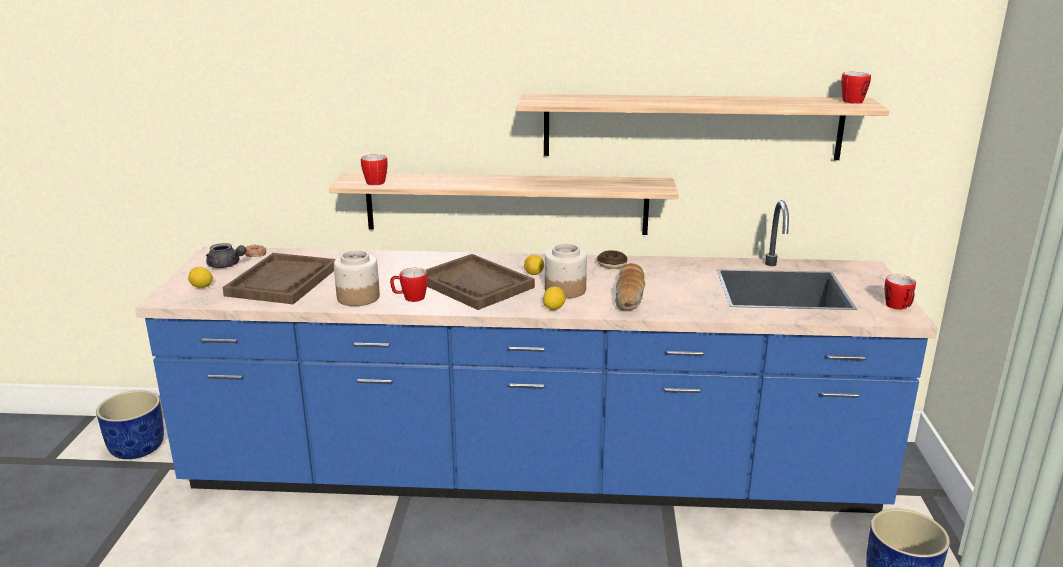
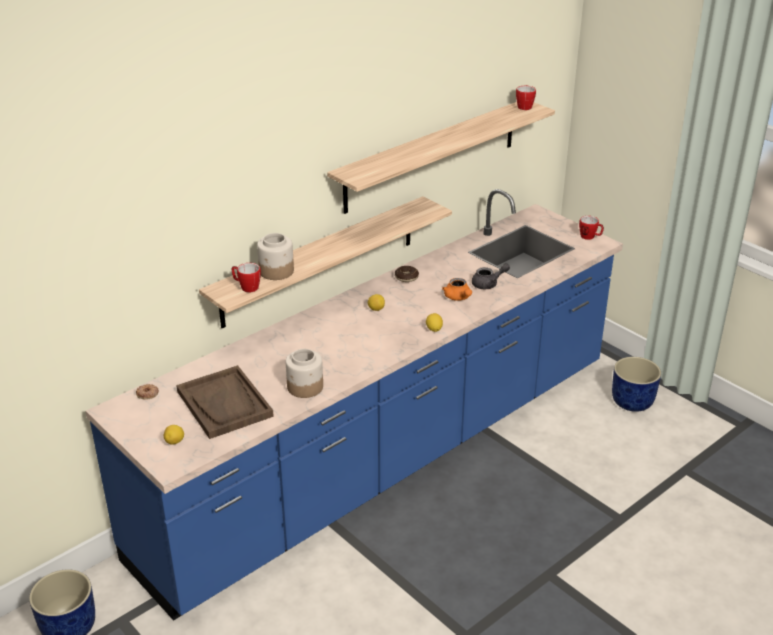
camera: 45 degrees left, 10 degrees up
grey teapot [206,243,247,268] -> grey teapot moved to [472,263,510,289]
mug [390,268,428,302] -> none
brown tray [426,254,535,310] -> none
jar [545,244,587,299] -> jar moved to [257,233,294,280]
bread [615,263,645,310] -> orange teapot [442,278,472,301]

